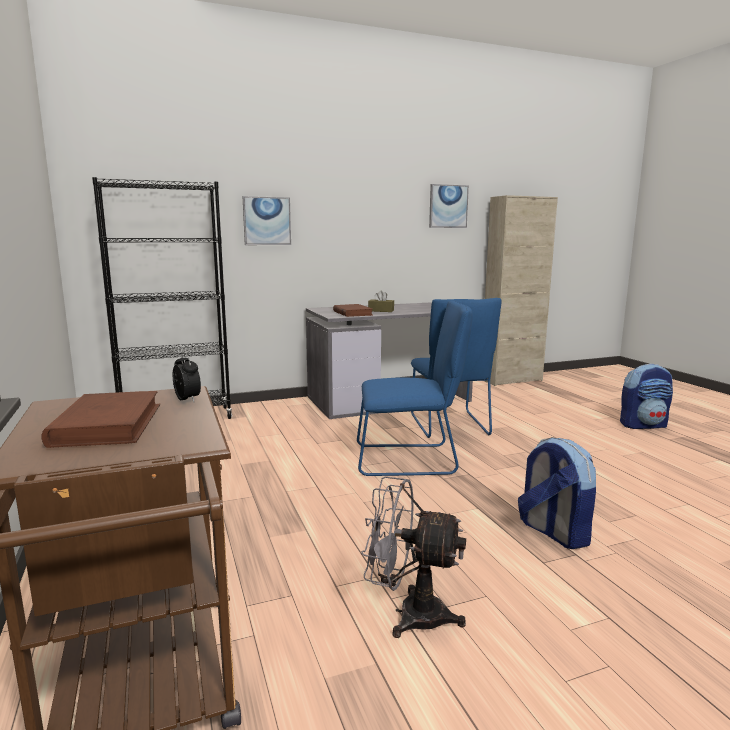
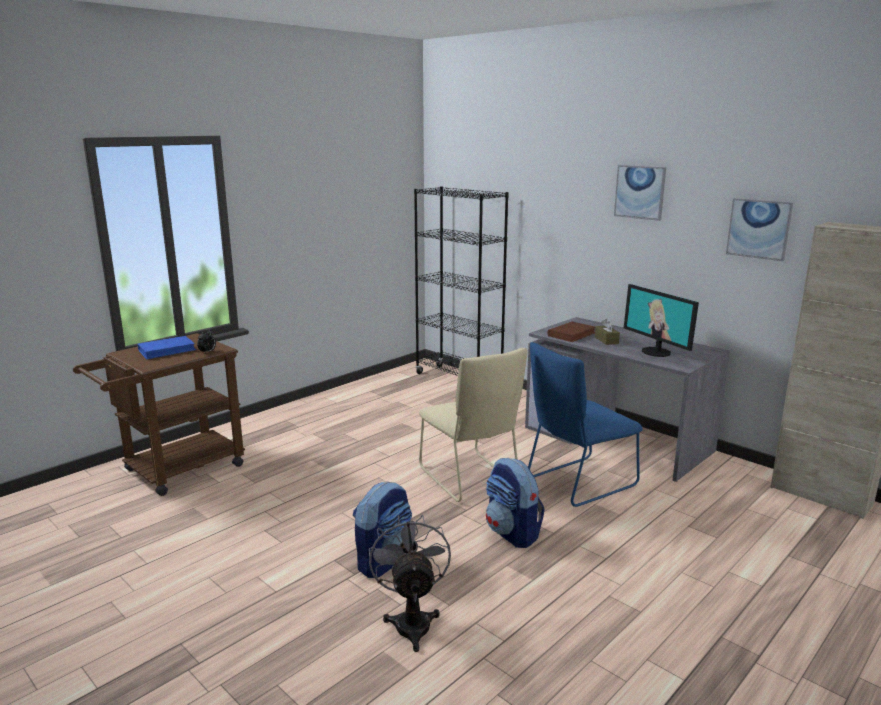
camera: 65 degrees right, 5 degrees up
brown book [41,391,160,448] -> blue book [138,336,196,359]
picture [242,196,291,245] -> picture moved to [614,165,666,221]
blue chair [357,301,473,476] -> beige chair [419,348,528,502]
grey fan [361,476,466,638] -> grey fan moved to [369,515,451,652]
backpack [620,364,673,429] -> backpack moved to [486,458,544,548]
none -> monitor [624,284,699,357]

